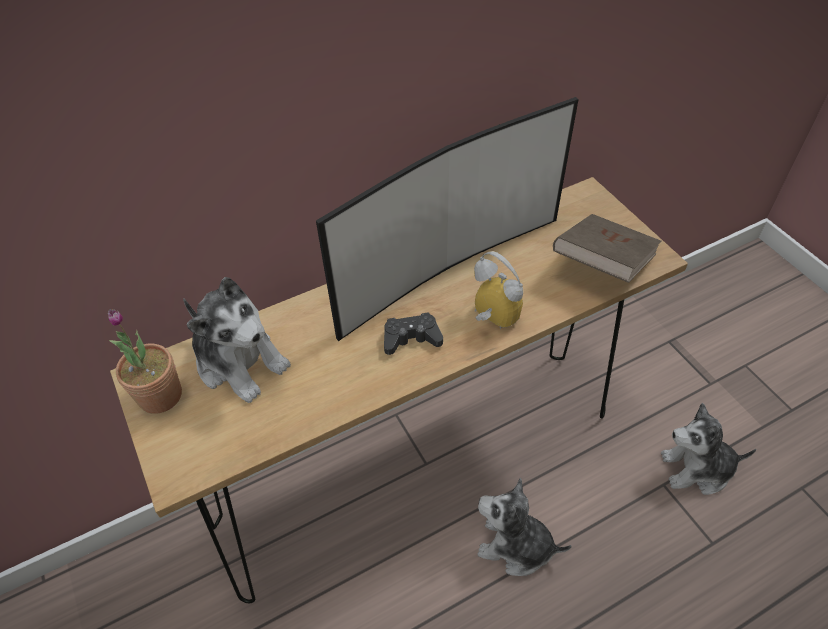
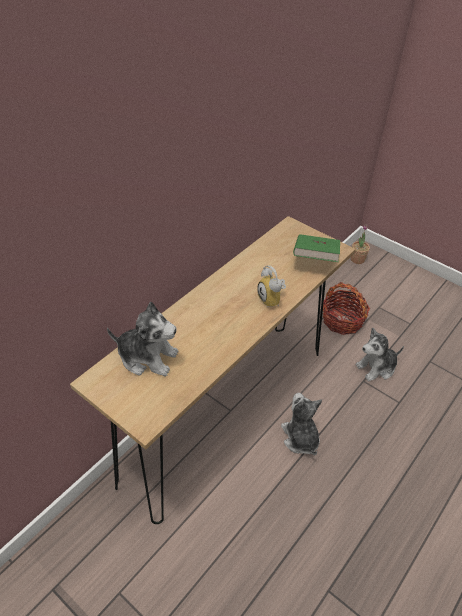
camera: 25 degrees left, 5 degrees down
potted plant [108,309,182,414] -> potted plant moved to [351,225,370,264]
television [316,97,579,341] -> none
black game controller [384,312,443,355] -> none
alarm clock [474,251,523,329] -> alarm clock turned 135 degrees counterclockwise [257,265,286,308]
plush toy [478,478,572,576] -> plush toy turned 75 degrees clockwise [281,393,322,456]
brown book [553,214,662,283] -> green book [293,234,340,262]
none -> basket [323,282,370,335]

